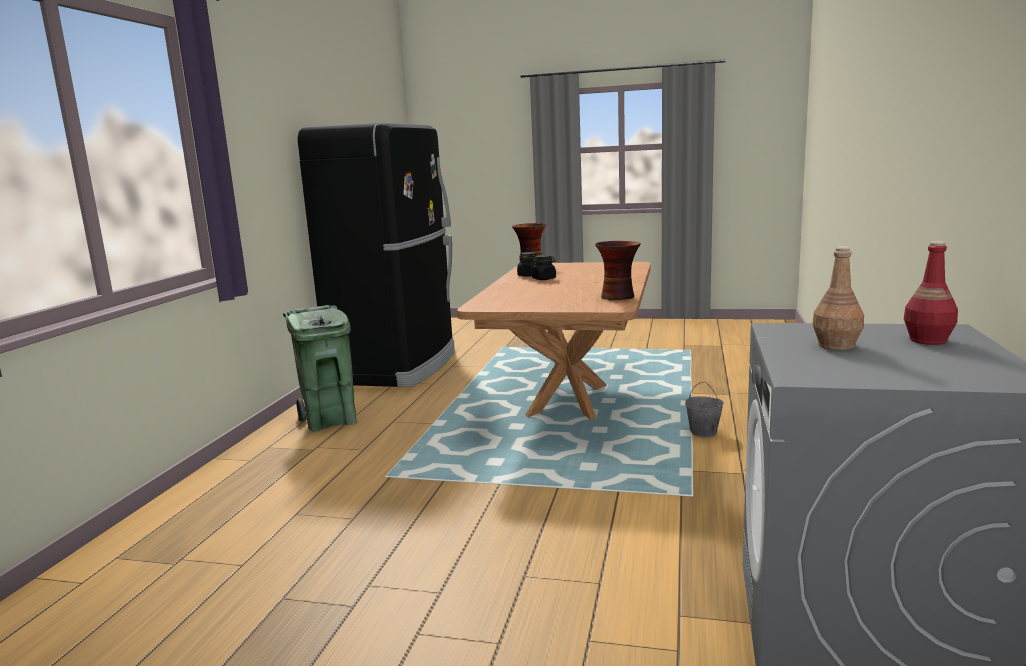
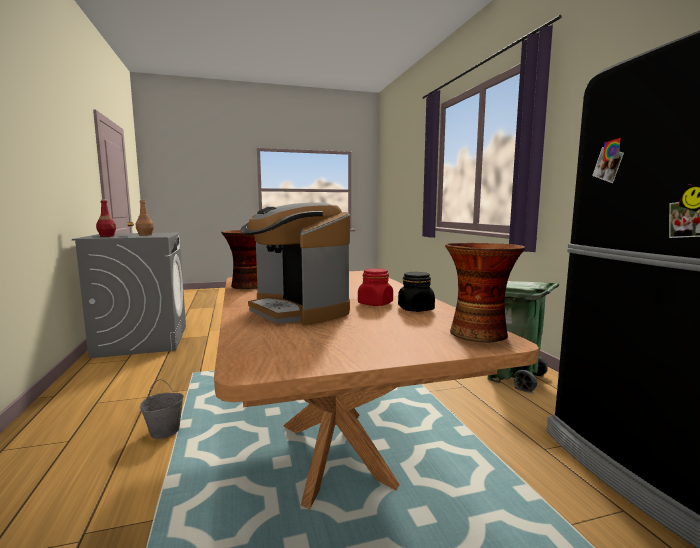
camera: 150 degrees right, 5 degrees down
black jar [531,255,556,280] -> red jar [358,268,393,306]
none -> coffee machine [240,202,350,325]

